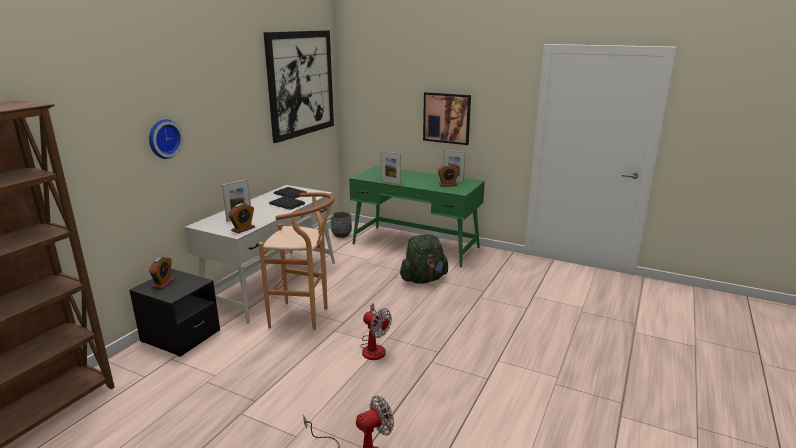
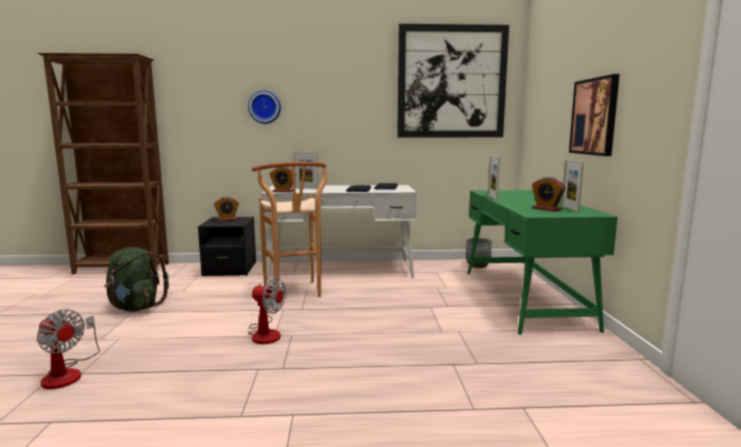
camera: 60 degrees right, 10 degrees down
fan [360,303,392,360] -> fan turned 75 degrees counterclockwise [248,278,286,344]
green backpack [400,234,448,284] -> green backpack moved to [104,247,169,312]

